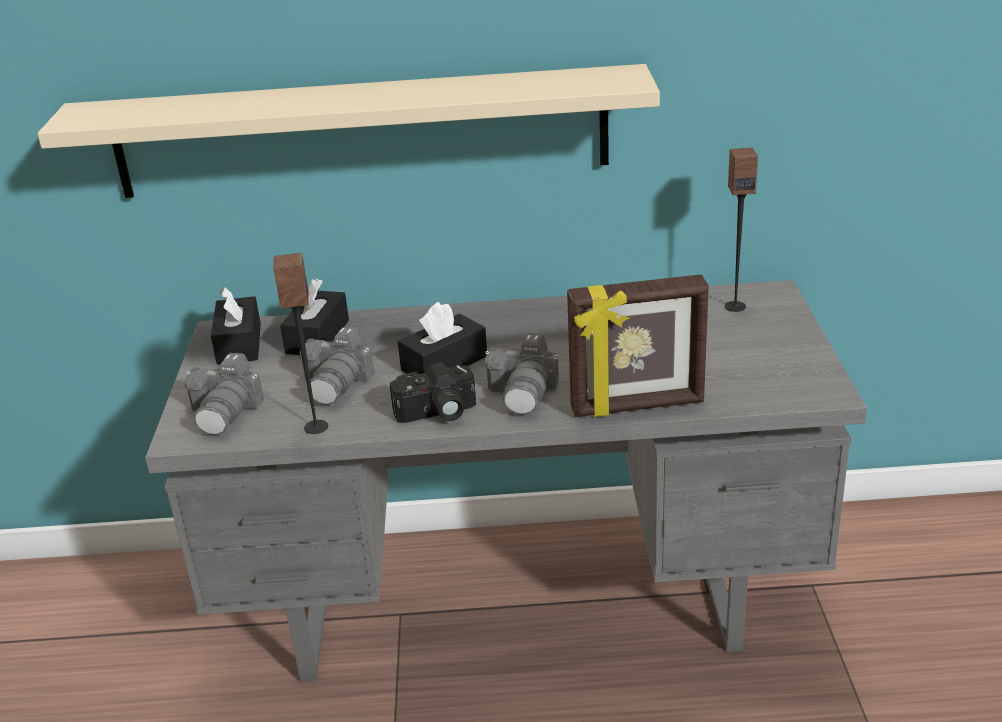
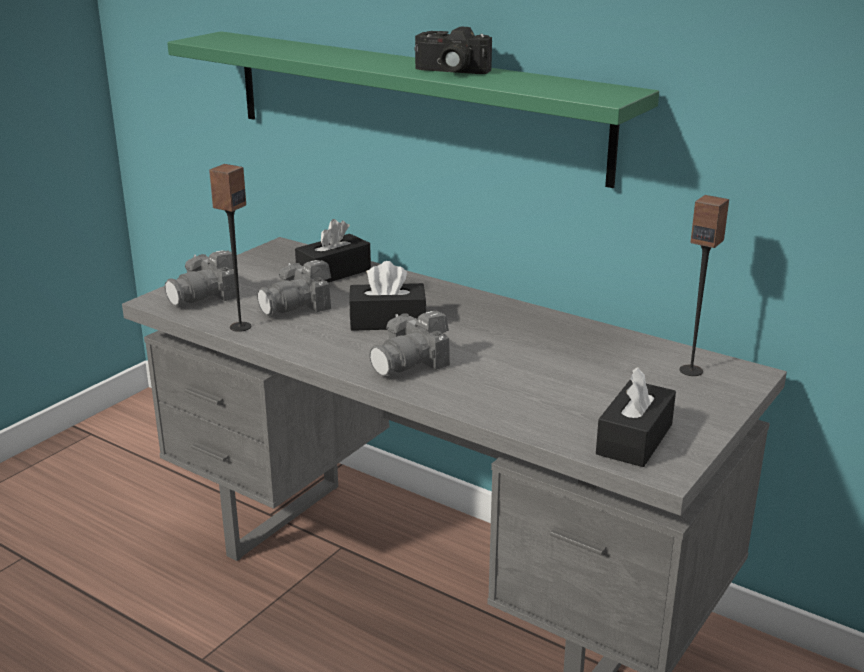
camera: 35 degrees right, 5 degrees down
beige shelf [37,64,660,198] -> green shelf [167,31,659,188]
black tissue box [211,287,261,365] -> black tissue box moved to [596,367,676,467]
camera [389,362,476,423] -> camera moved to [415,26,492,74]
picture frame [567,275,709,417] -> none

